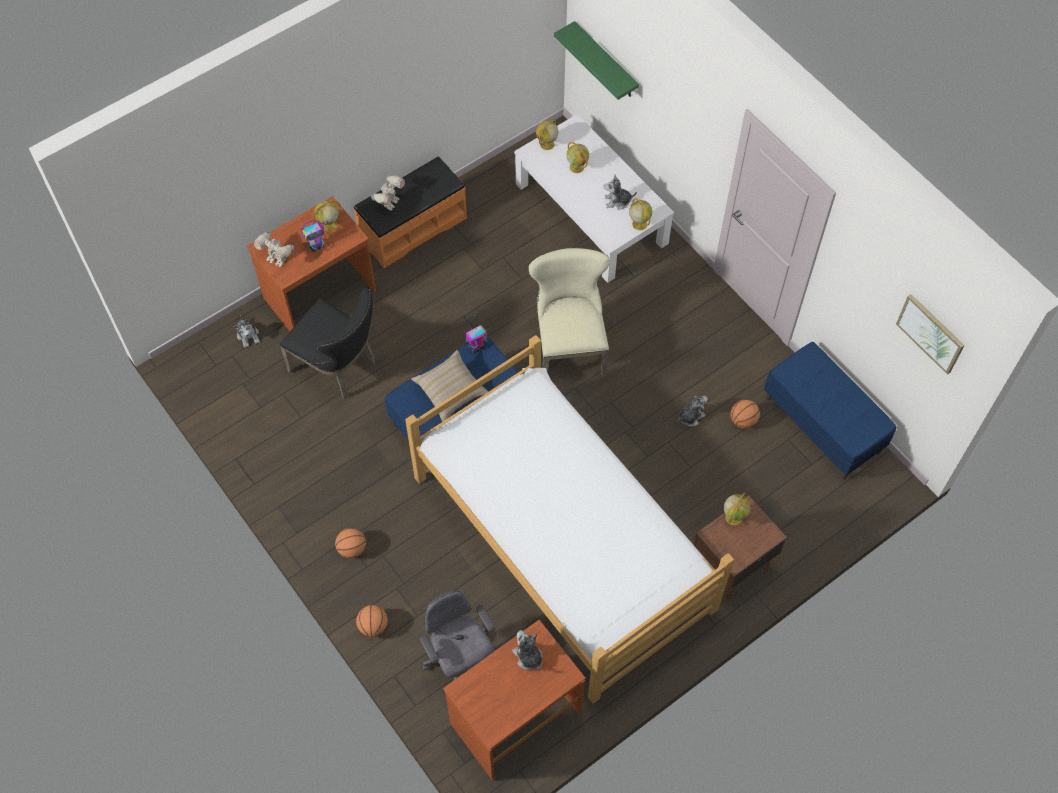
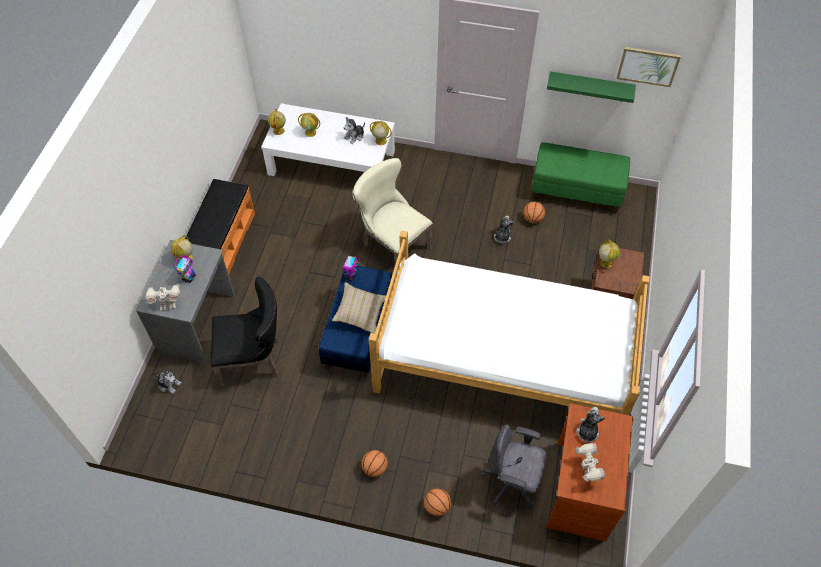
camera: 40 degrees left, 5 degrees down
brown desk [247,196,376,331] -> grey desk [136,240,235,363]
toy robot [371,174,405,211] -> toy robot moved to [575,443,606,482]
plush toy [512,630,542,670] -> plush toy turned 90 degrees clockwise [576,407,605,444]
green shelf [554,21,639,100] -> green shelf moved to [547,71,636,103]
blue bench [764,342,896,480] -> green bench [532,142,630,213]

